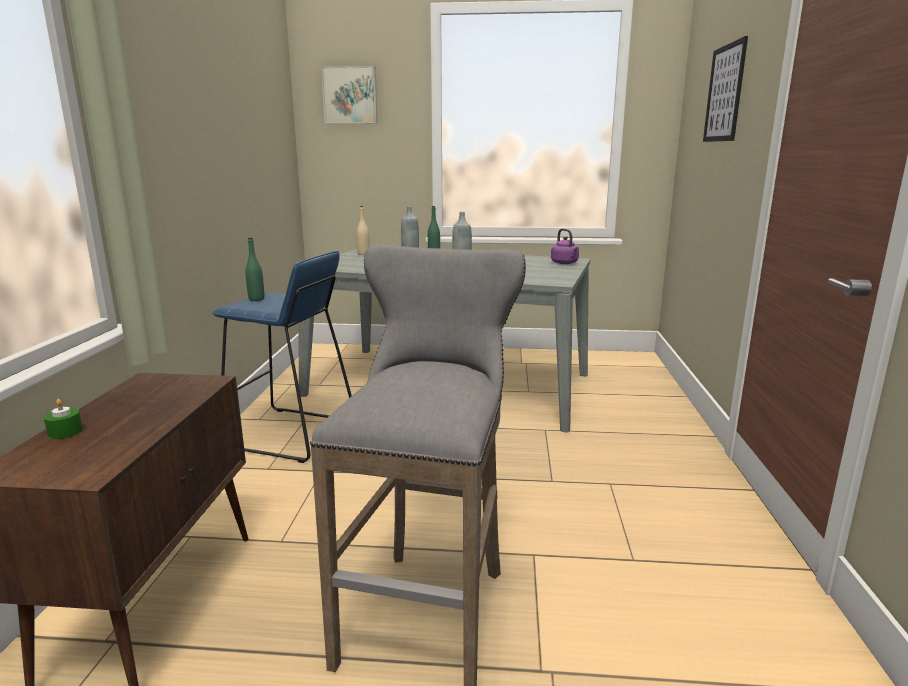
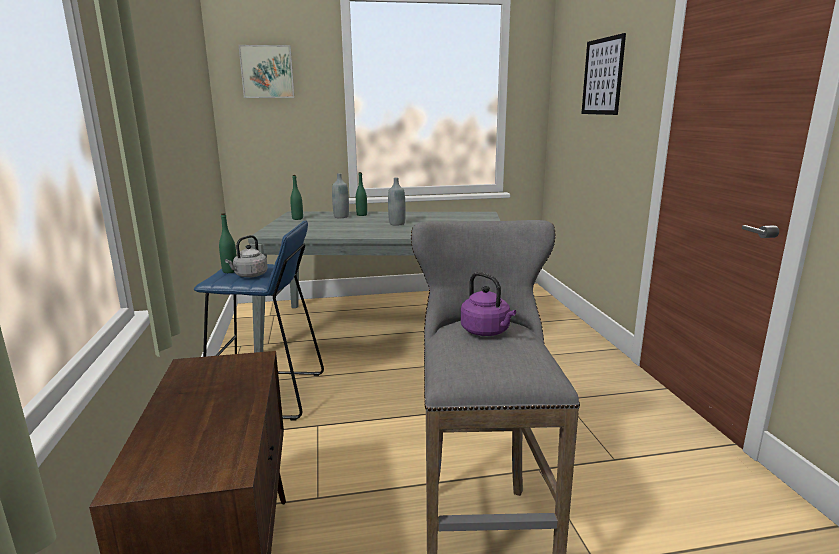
camera: 15 degrees left, 0 degrees up
green candle [44,399,83,439] -> none
beige bottle [356,206,370,255] -> green bottle [290,175,303,220]
purple kettle [551,228,579,264] -> purple kettle moved to [461,272,516,336]
none -> grey kettle [225,235,268,278]

